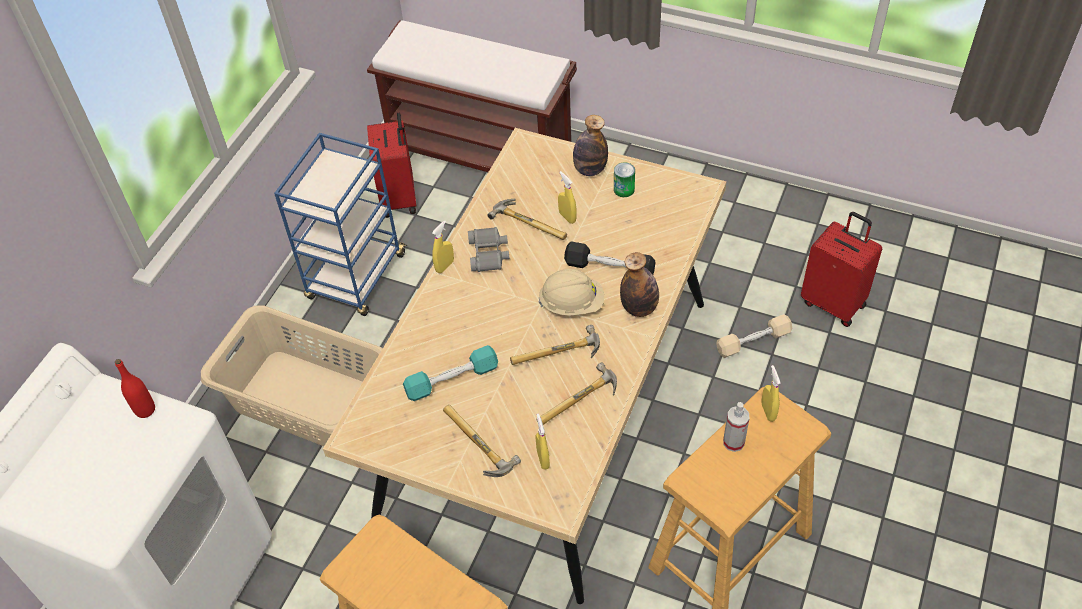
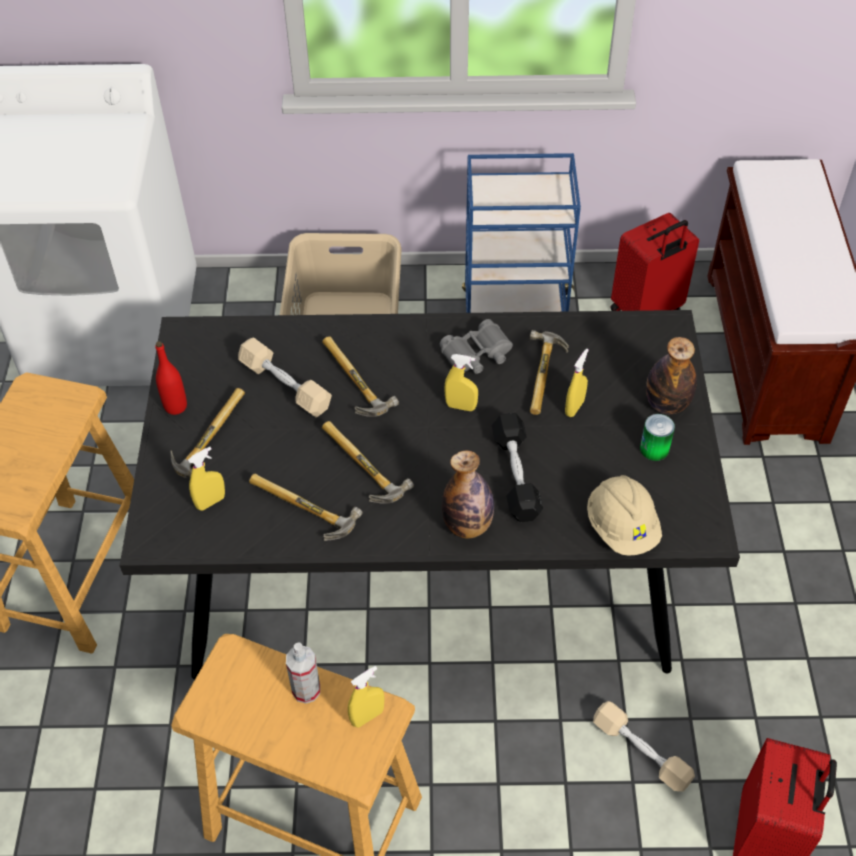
camera: 65 degrees right, 0 degrees up
red bottle [115,359,155,418] -> red bottle moved to [155,341,187,415]
beige dining table [323,128,726,604] -> black dining table [119,310,740,679]
turquoise dumbbell [403,345,498,401] -> beige dumbbell [238,338,332,417]
yellow spray bottle [432,220,454,273] -> yellow spray bottle moved to [444,354,478,411]
beige hard hat [538,269,604,316] -> beige hard hat moved to [587,475,662,556]
none -> hammer [322,336,399,417]

